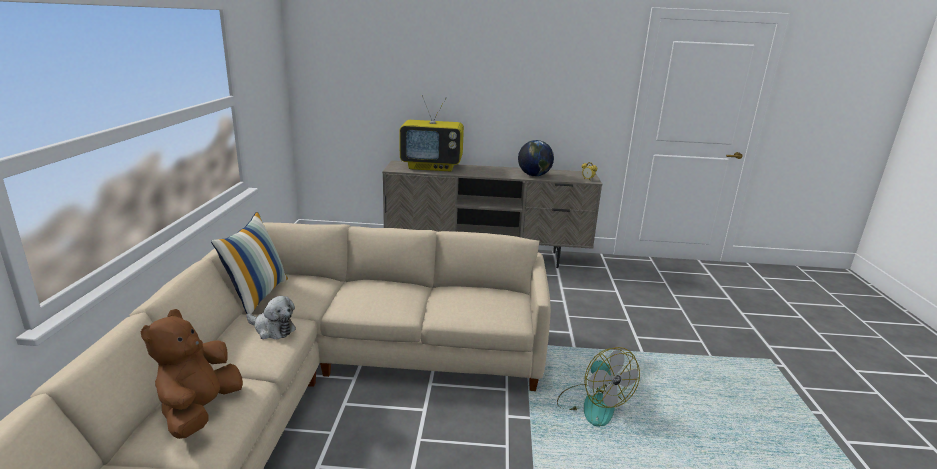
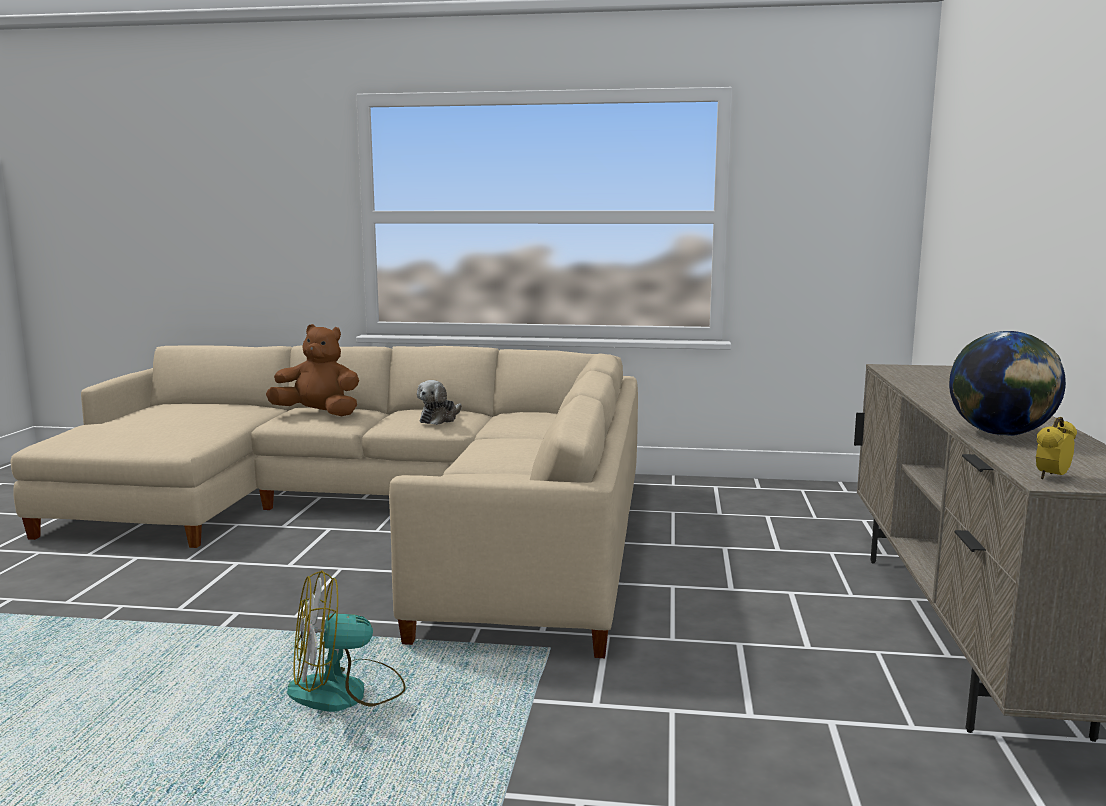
camera: 95 degrees right, 10 degrees down
pillow [211,212,288,314] -> none
television [399,95,464,172] -> none

